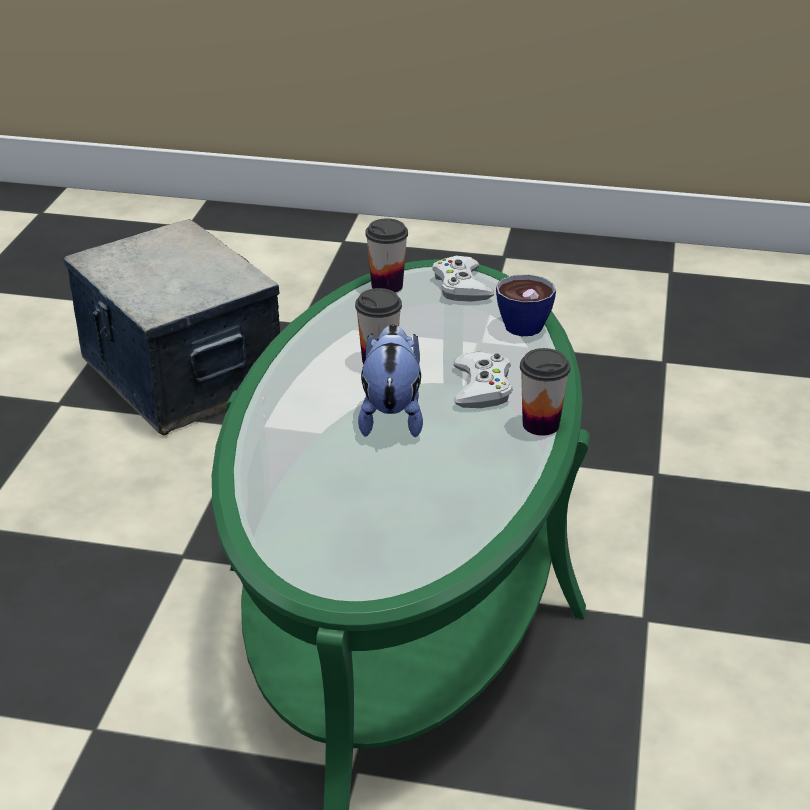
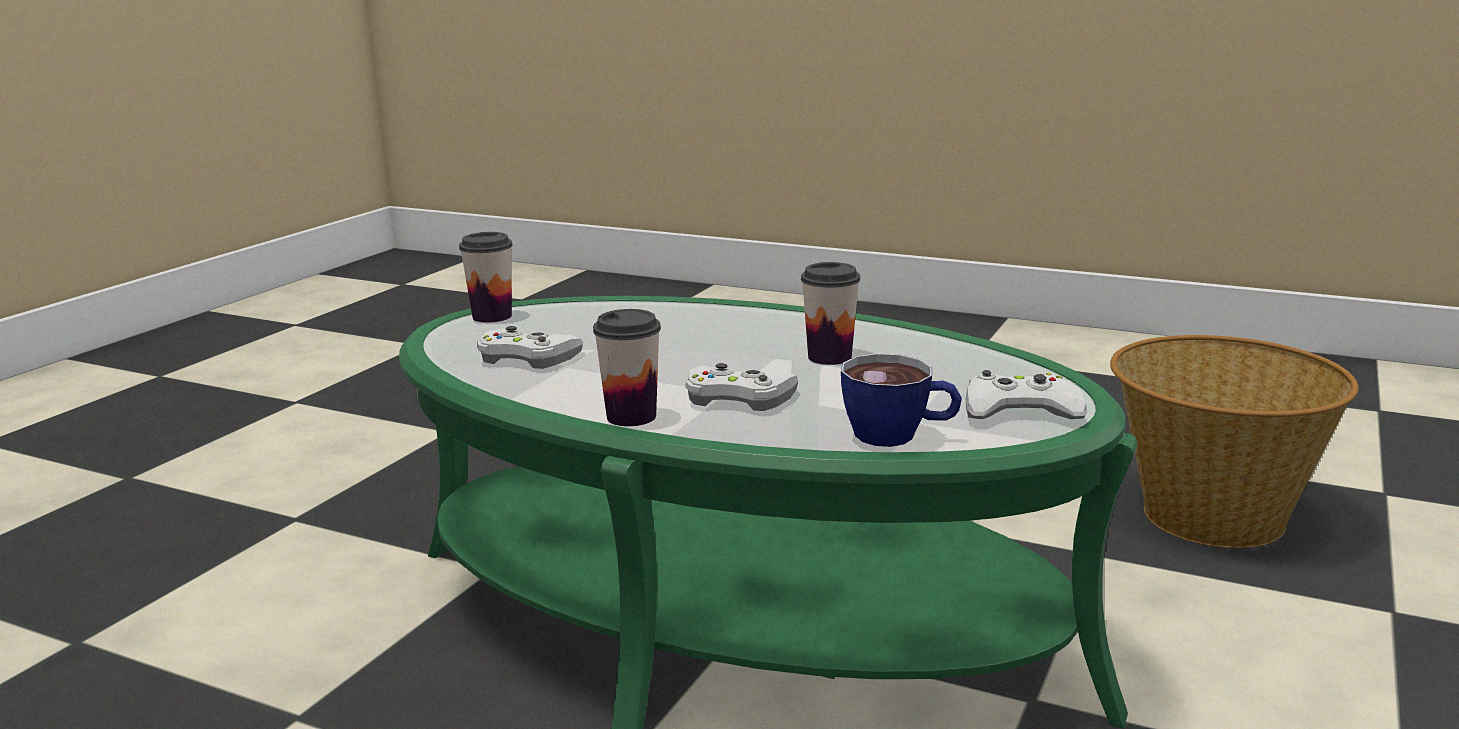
camera: 105 degrees right, 15 degrees down
storage box [64,219,280,435] -> basket [1110,335,1359,548]
plush toy [358,324,423,437] -> none
cup [365,218,408,293] -> cup moved to [459,232,513,323]
none -> white game controller [477,326,583,369]

